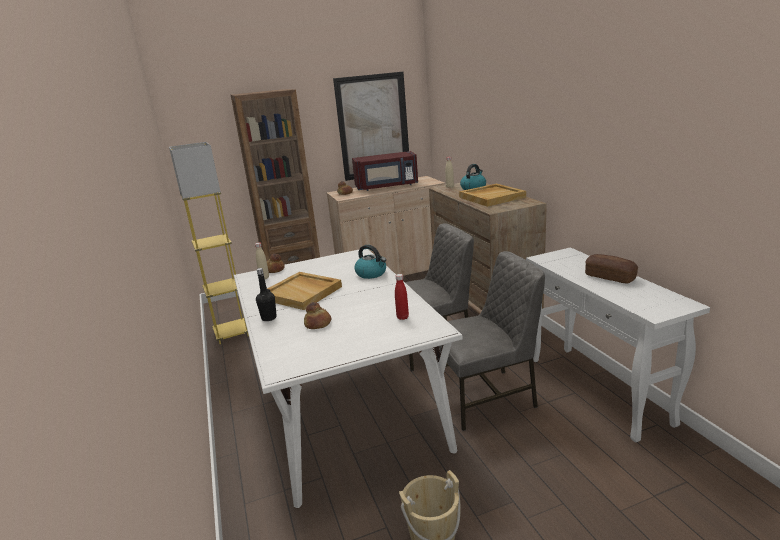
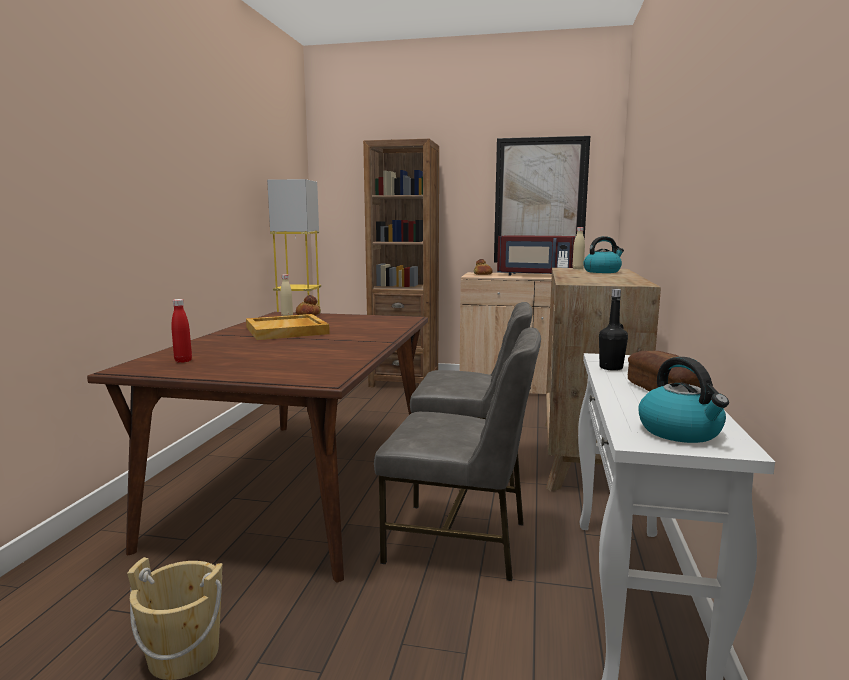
camera: 30 degrees right, 10 degrees down
white dining table [234,249,463,508] -> brown dining table [87,312,428,582]
black bottle [256,268,277,321] -> black bottle moved to [599,289,628,371]
bread [304,302,331,329] -> none
kettle [354,245,386,279] -> kettle moved to [638,357,729,443]
red bottle [395,274,409,320] -> red bottle moved to [171,299,192,363]
beige tray [459,184,526,207] -> none

